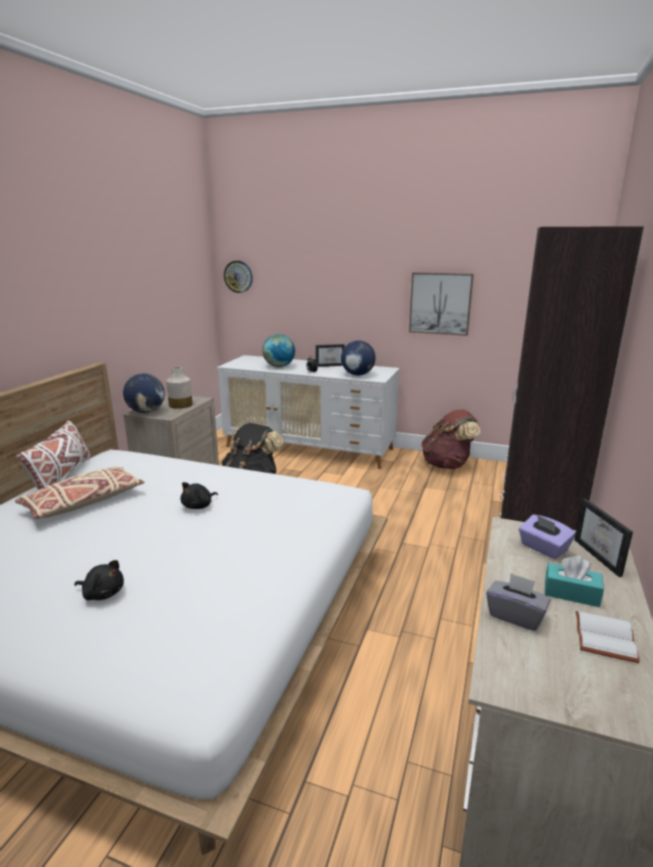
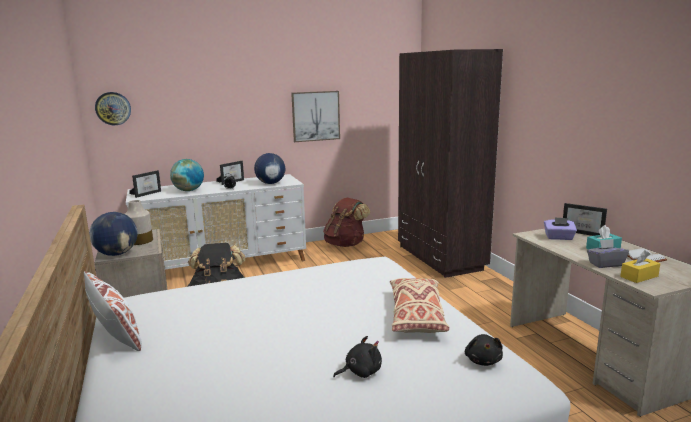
camera: 40 degrees left, 5 degrees down
beige pillow [15,466,144,519] -> beige pillow moved to [390,278,449,333]
black plush toy [180,482,218,509] -> black plush toy moved to [465,334,503,366]
none -> picture frame [129,170,161,198]
none -> yellow tissue box [620,250,660,283]

